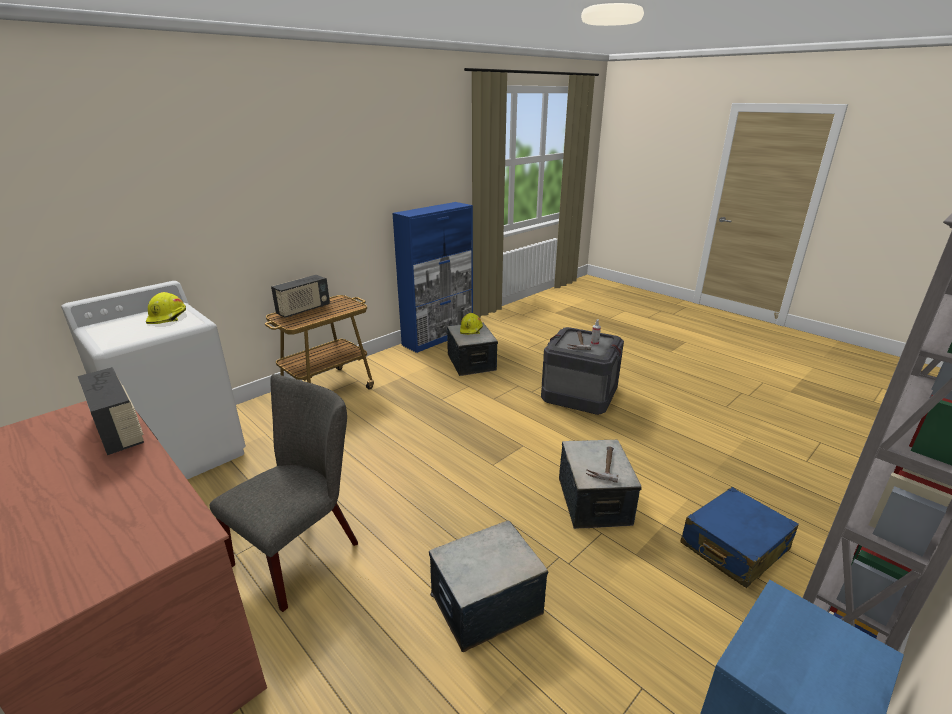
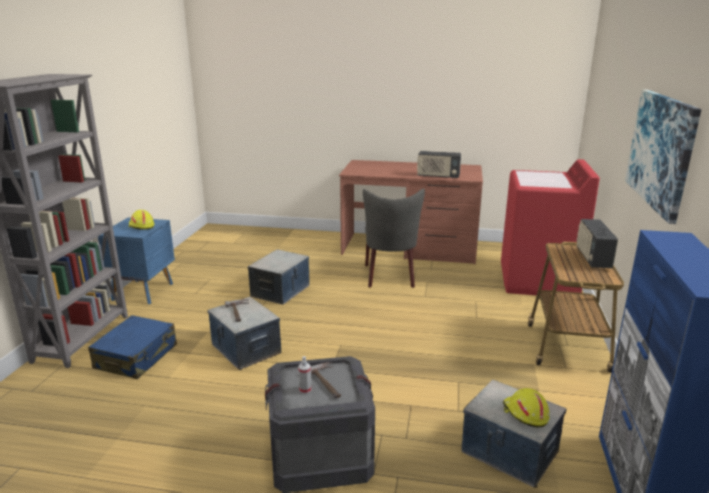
camera: 145 degrees right, 5 degrees down
white washing machine [61,281,246,479] -> red washing machine [501,159,600,296]
yellow hard hat [146,292,186,324] -> yellow hard hat moved to [128,210,154,230]
none -> picture [625,90,701,224]

